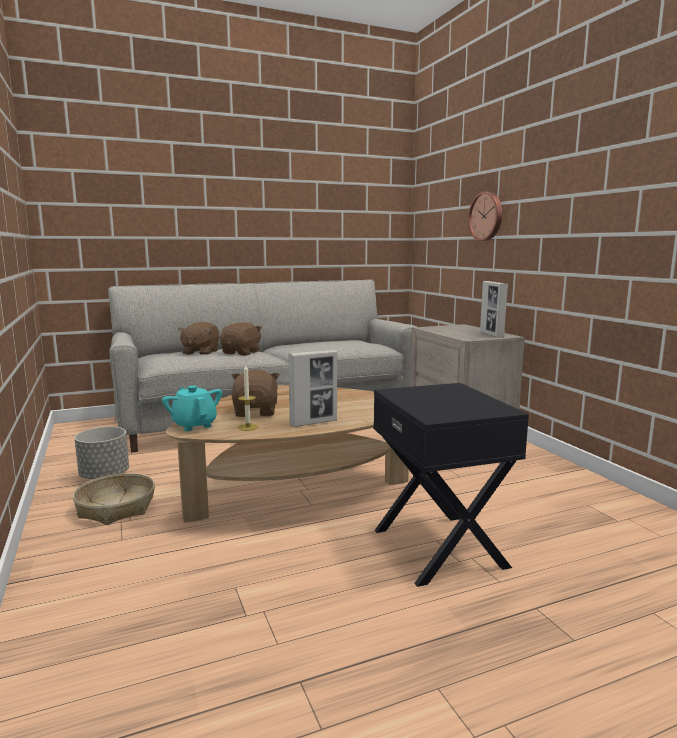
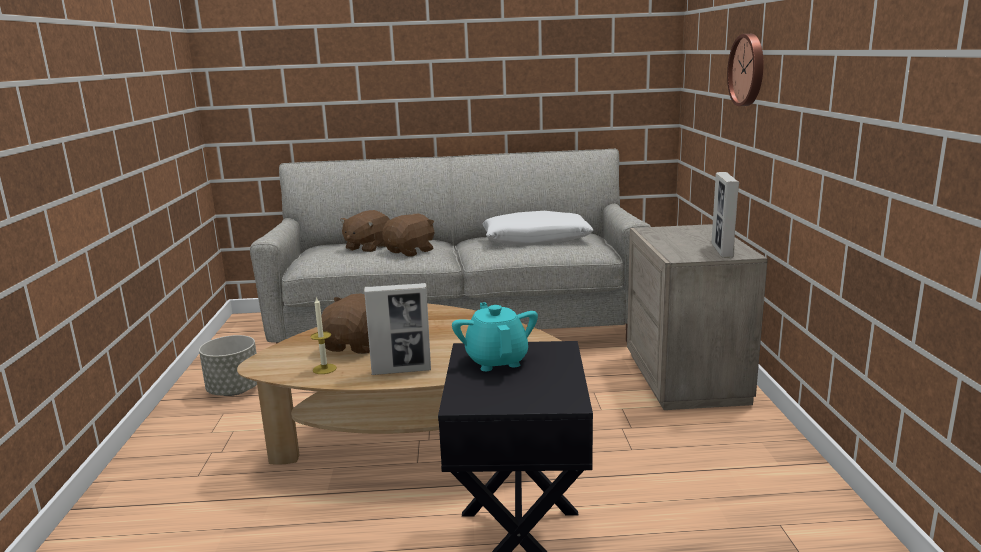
camera: 20 degrees right, 5 degrees up
basket [73,473,155,525] -> none
turquoise teapot [162,385,222,431] -> turquoise teapot moved to [452,302,538,371]
none -> white pillow [483,211,593,246]

